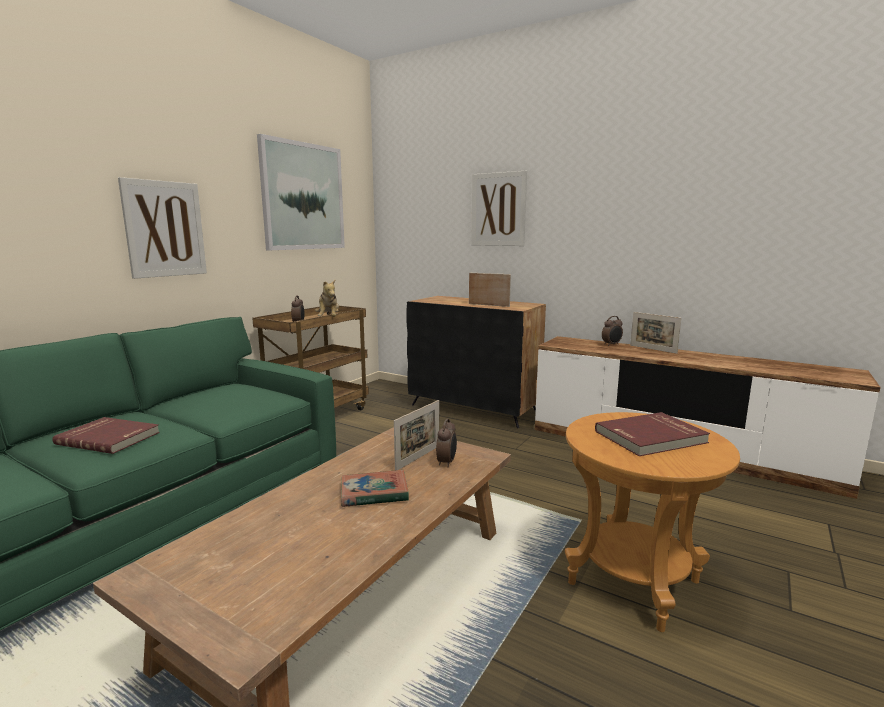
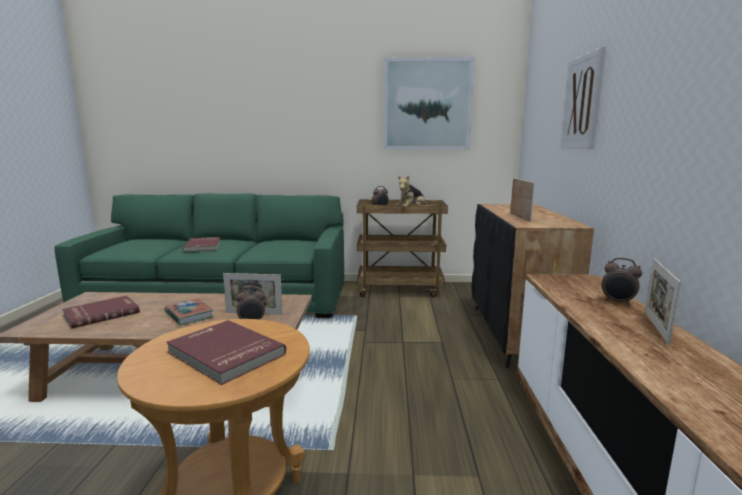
camera: 60 degrees right, 0 degrees up
picture [118,177,207,279] -> none
none -> red book [62,296,140,329]

